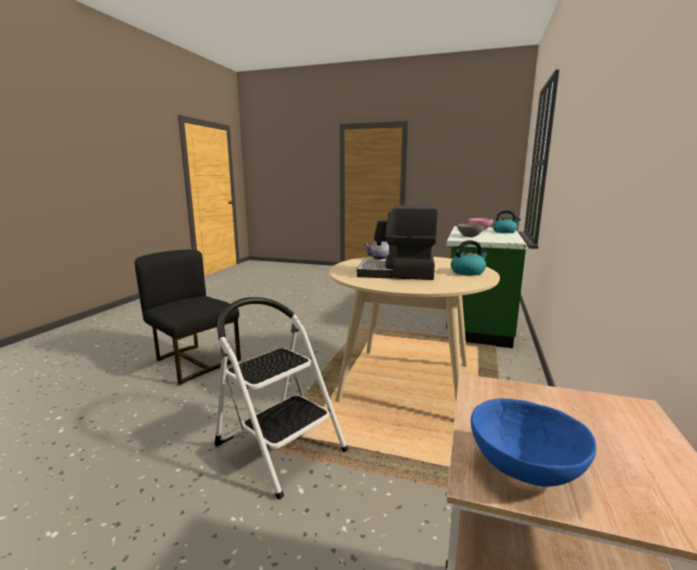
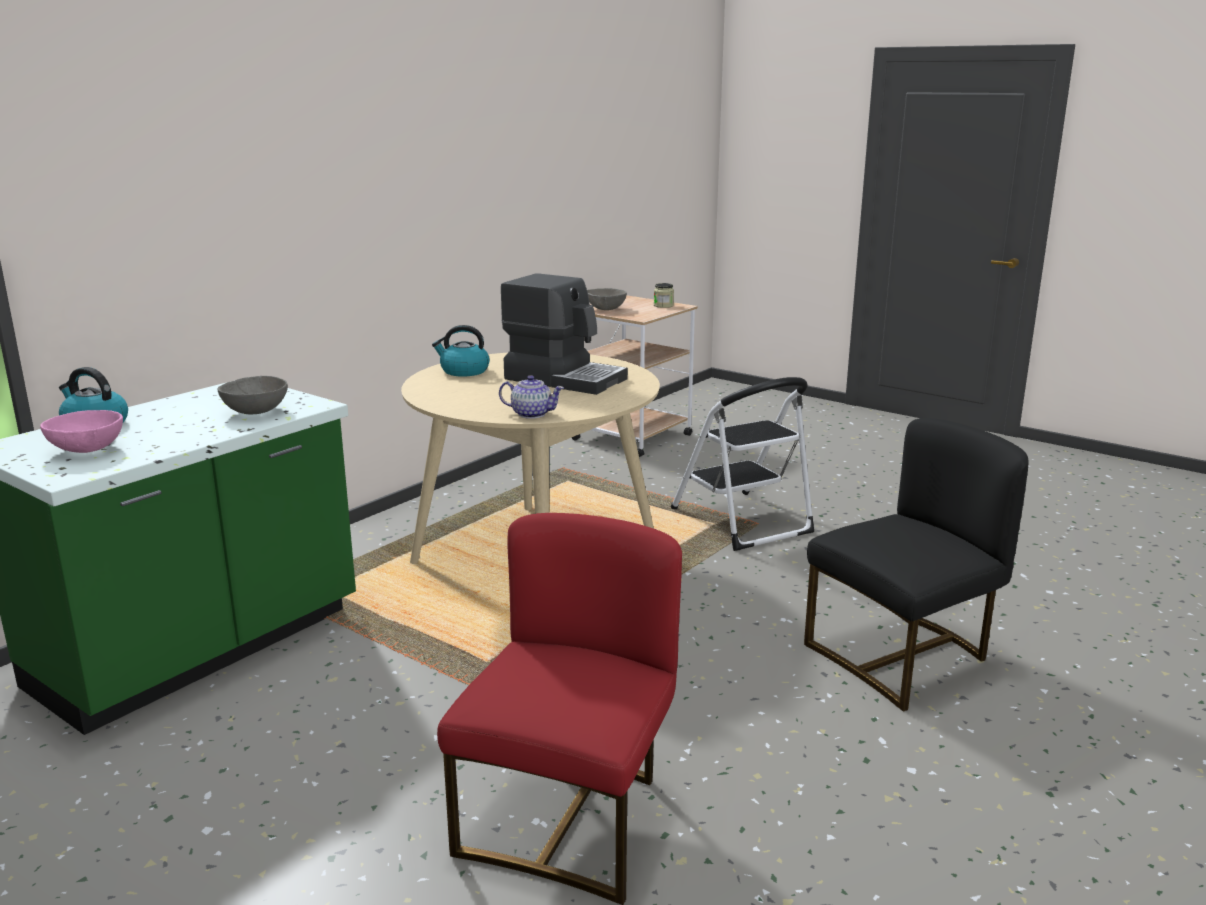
camera: 160 degrees left, 5 degrees up
black chair [134,250,241,385] -> black chair turned 90 degrees counterclockwise [804,418,1029,712]
blue bowl [471,398,596,487] -> jar [654,283,674,308]
none -> red chair [437,513,682,905]
none -> grey bowl [587,288,627,310]

